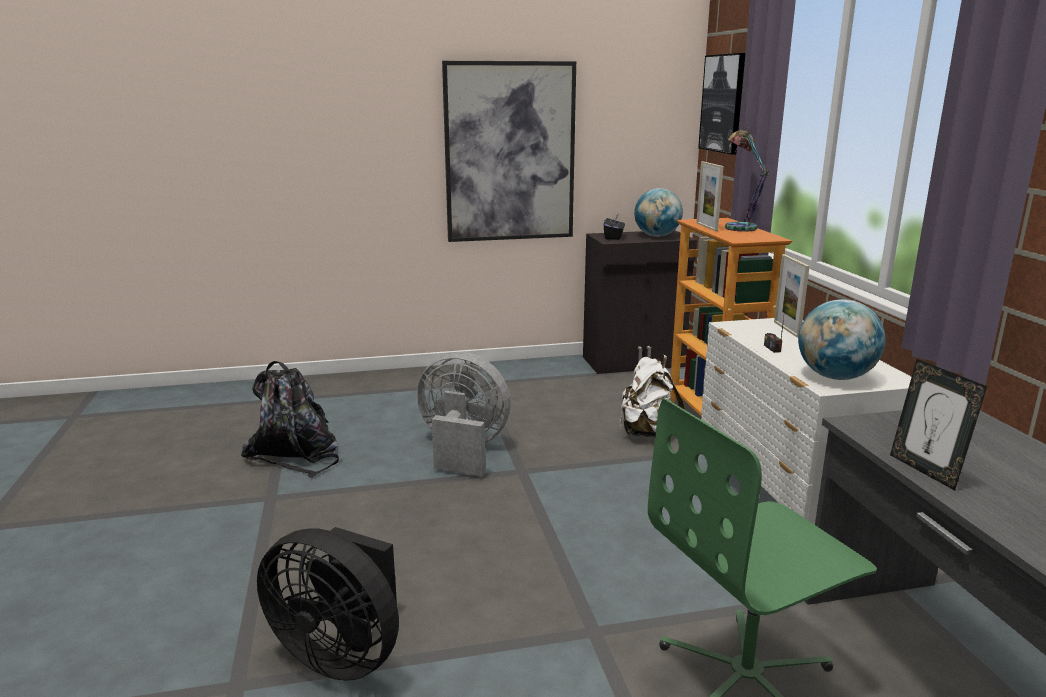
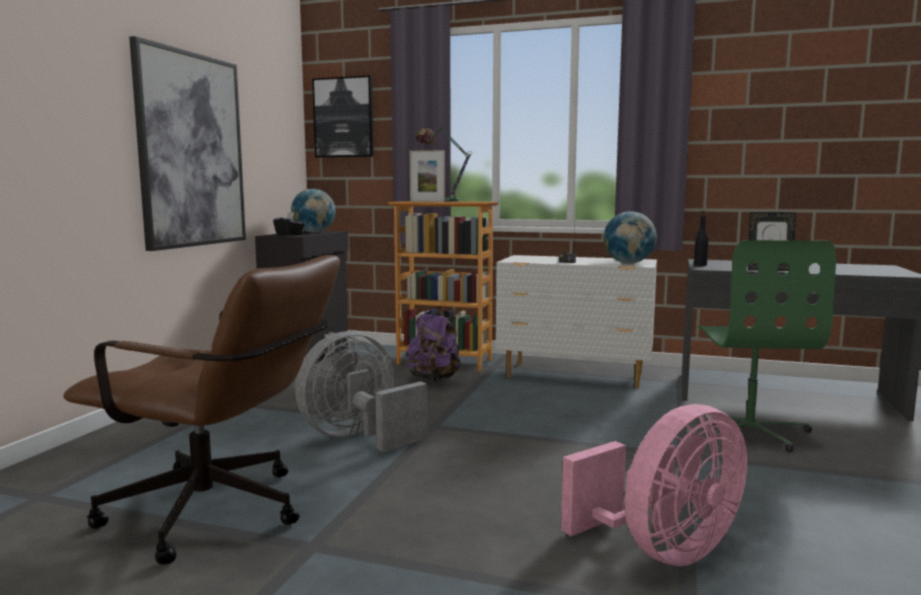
camera: 60 degrees left, 10 degrees down
black backpack [241,361,339,478] -> brown office chair [63,255,340,565]
black fan [257,527,399,681] -> pink fan [561,404,747,566]
white backpack [620,355,685,437] -> purple backpack [406,306,461,381]
picture frame [774,254,810,338] -> none
none -> black bottle [694,211,708,266]

